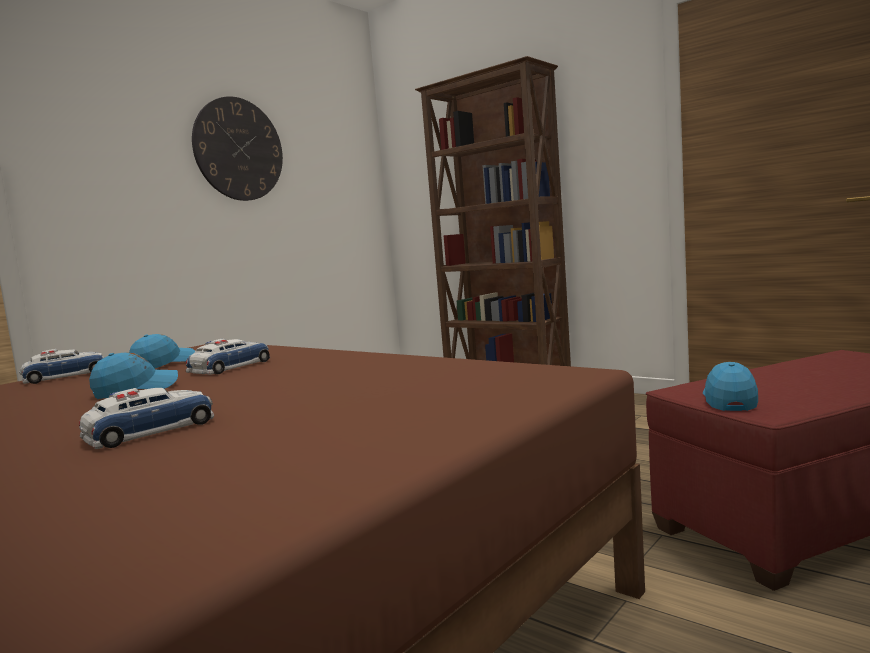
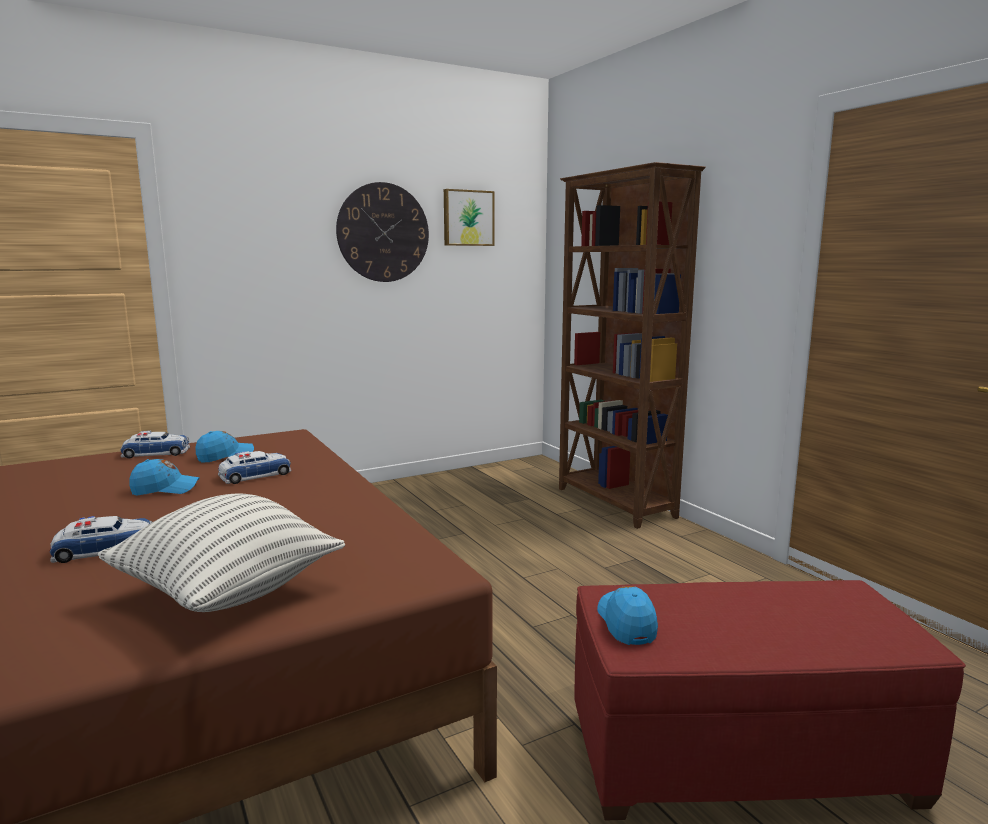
camera: 20 degrees right, 5 degrees up
blue cap [703,362,758,411] -> blue cap turned 45 degrees counterclockwise [597,586,658,645]
none -> pillow [98,494,345,612]
none -> picture [444,189,494,246]

